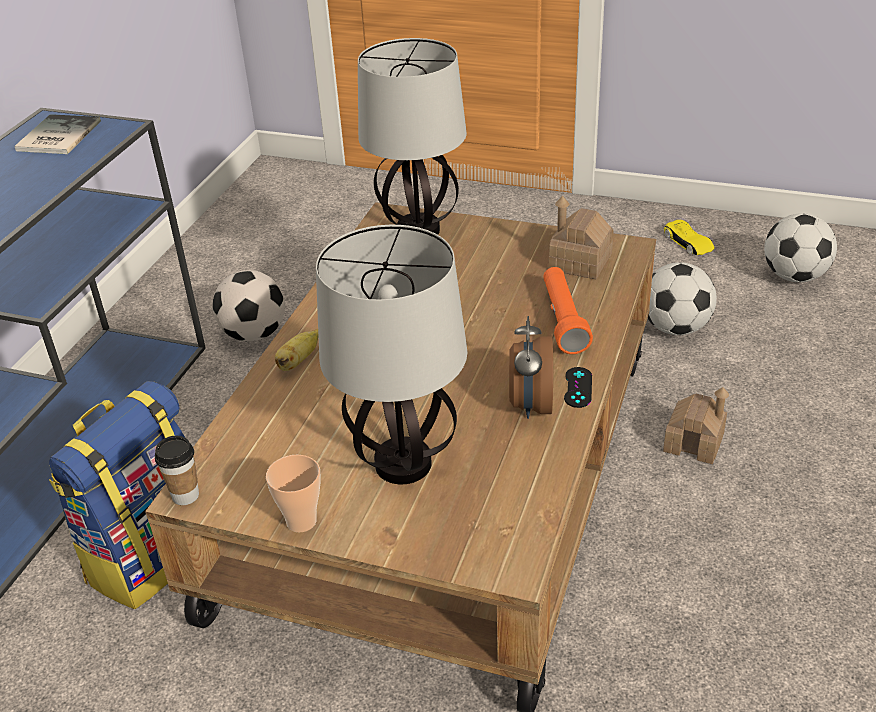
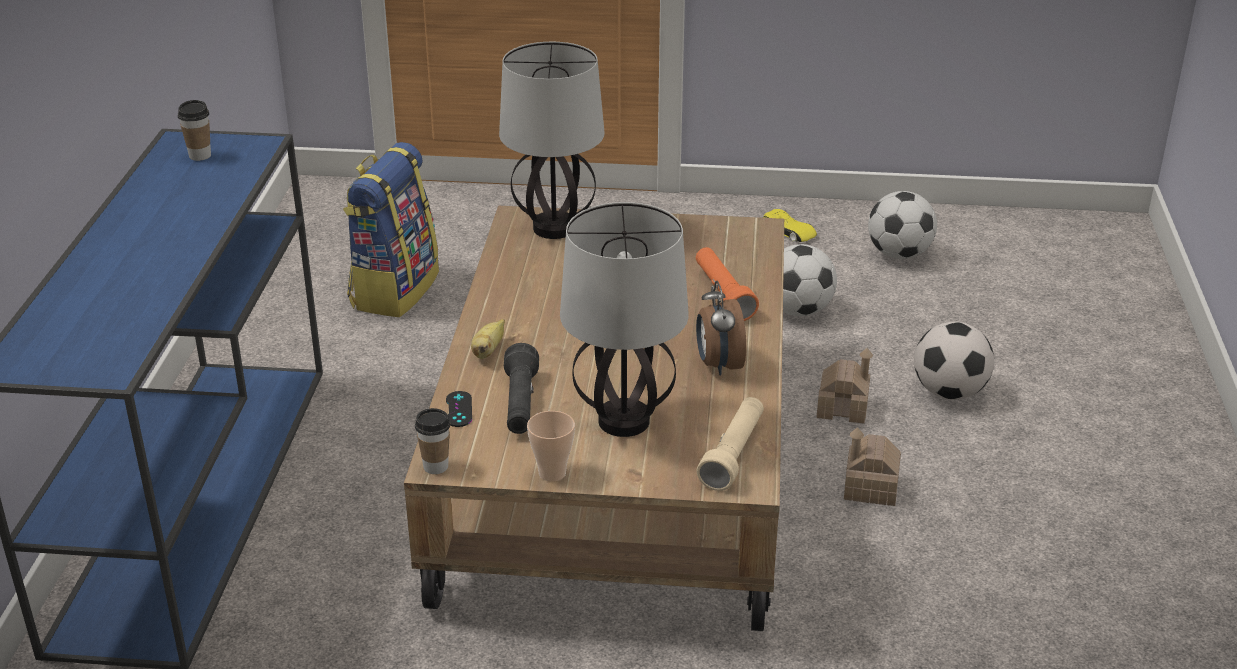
camera: 15 degrees left, 5 degrees down
book [14,114,101,154] -> cup [178,100,211,161]
backpack [49,381,185,609] -> backpack moved to [343,142,439,317]
football [212,270,285,341] -> football moved to [914,322,994,400]
toy house [549,196,614,279] -> toy house moved to [844,427,901,506]
black game controller [564,367,592,408] -> black game controller moved to [446,391,472,427]
none -> black flashlight [504,343,539,434]
none -> beige flashlight [696,397,764,491]

